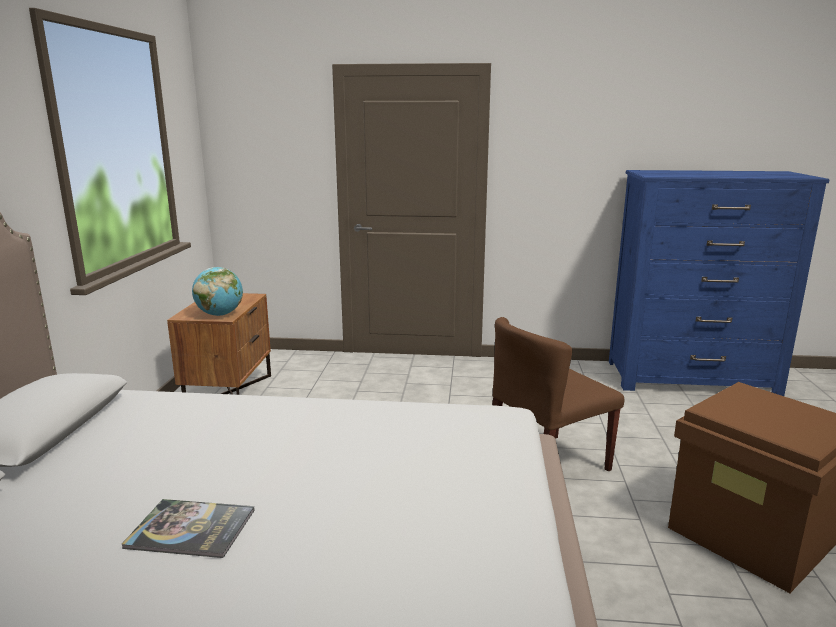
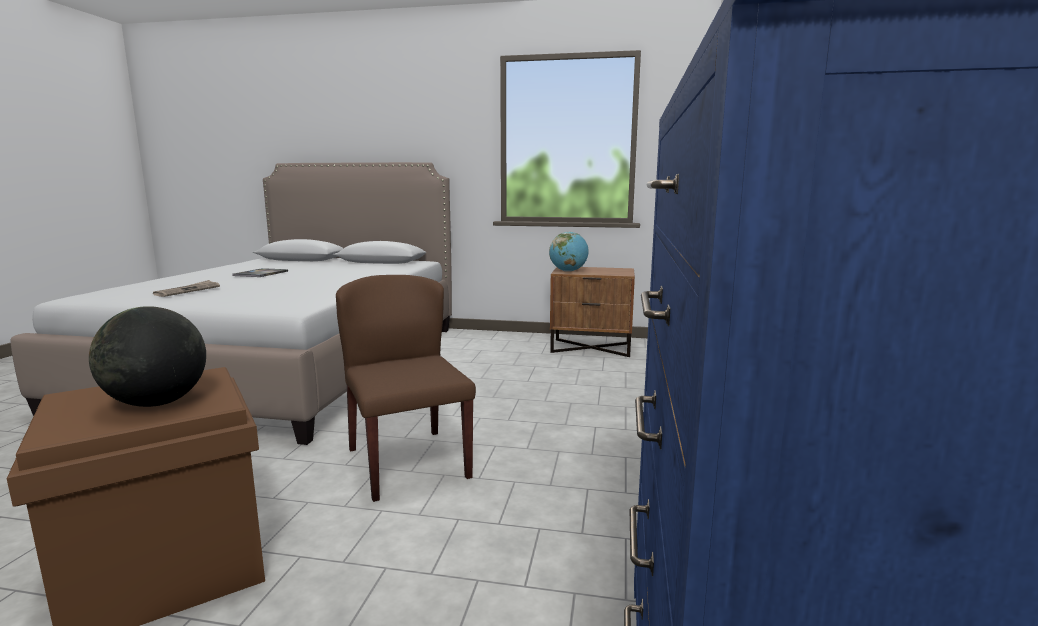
camera: 95 degrees right, 5 degrees down
none -> globe [89,306,206,407]
none -> newspaper [153,280,220,297]

